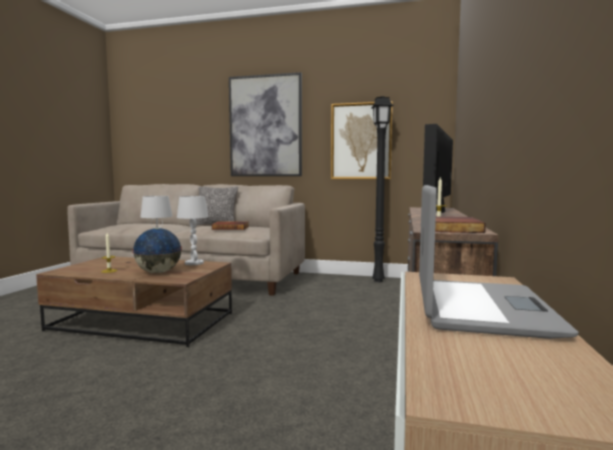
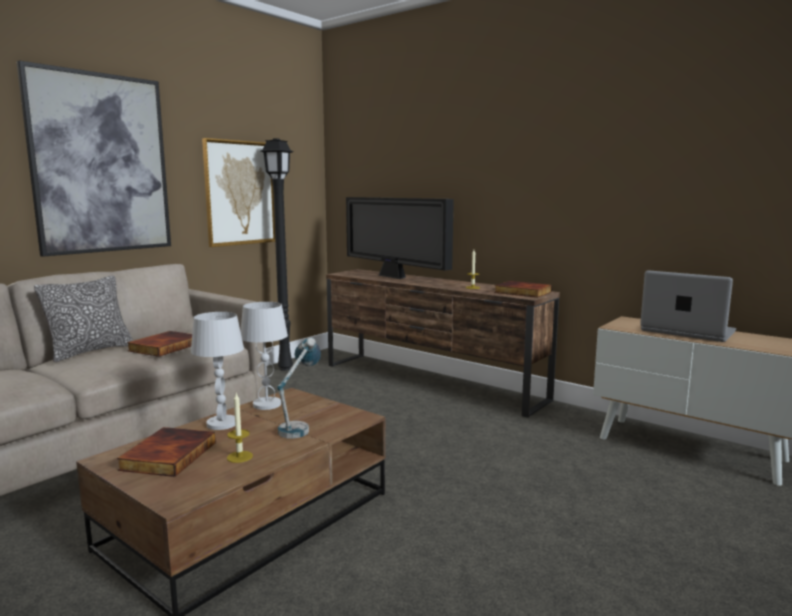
camera: 65 degrees left, 5 degrees up
globe [132,228,182,273] -> table lamp [277,338,321,439]
none -> book [117,427,216,477]

